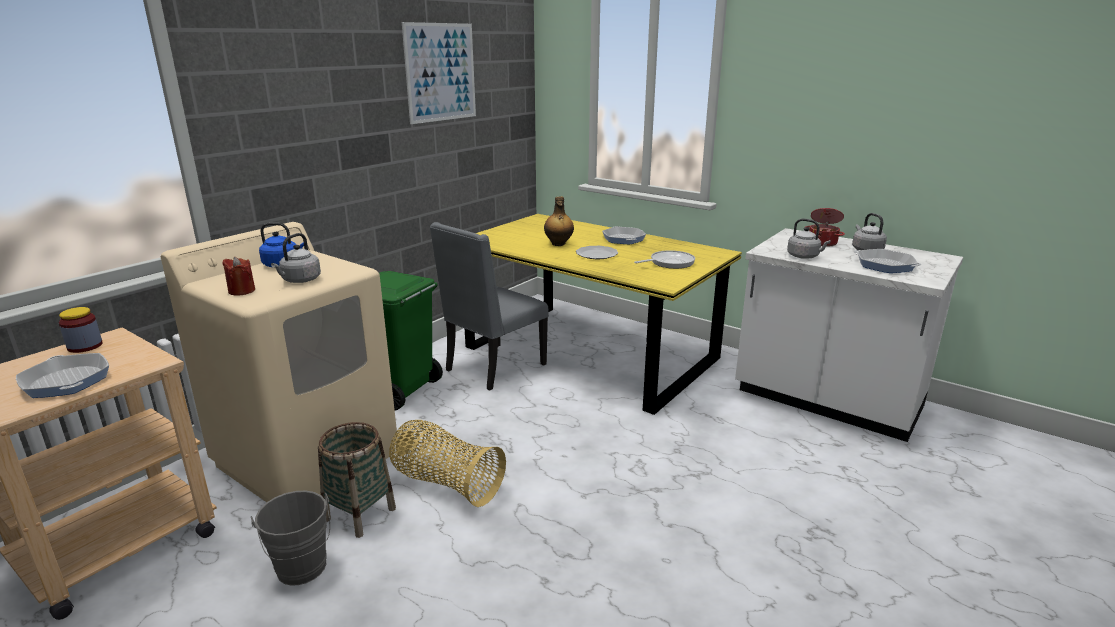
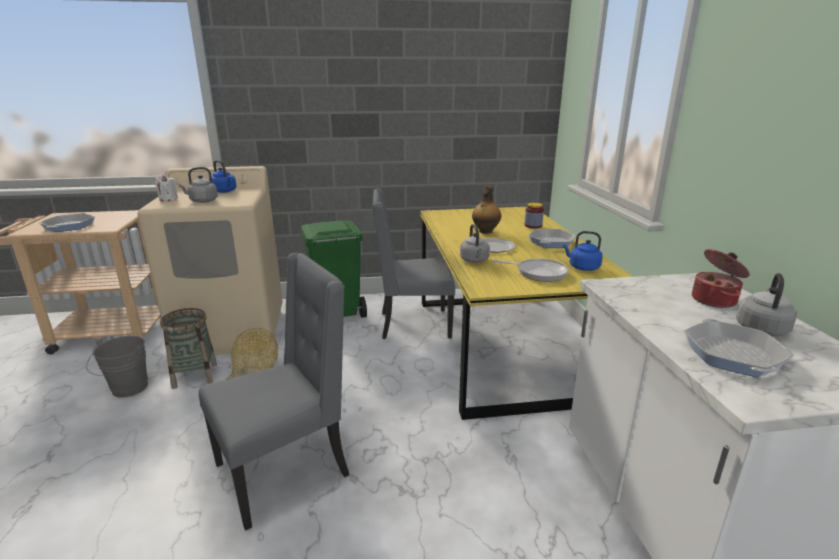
camera: 45 degrees right, 0 degrees up
jar [59,307,103,353] -> jar moved to [524,203,544,229]
red candle [222,257,255,295] -> white candle [155,175,178,201]
picture [402,22,476,124] -> none
grey kettle [787,219,831,259] -> grey kettle moved to [460,224,490,263]
none -> grey chair [199,253,349,531]
none -> blue kettle [563,231,603,271]

